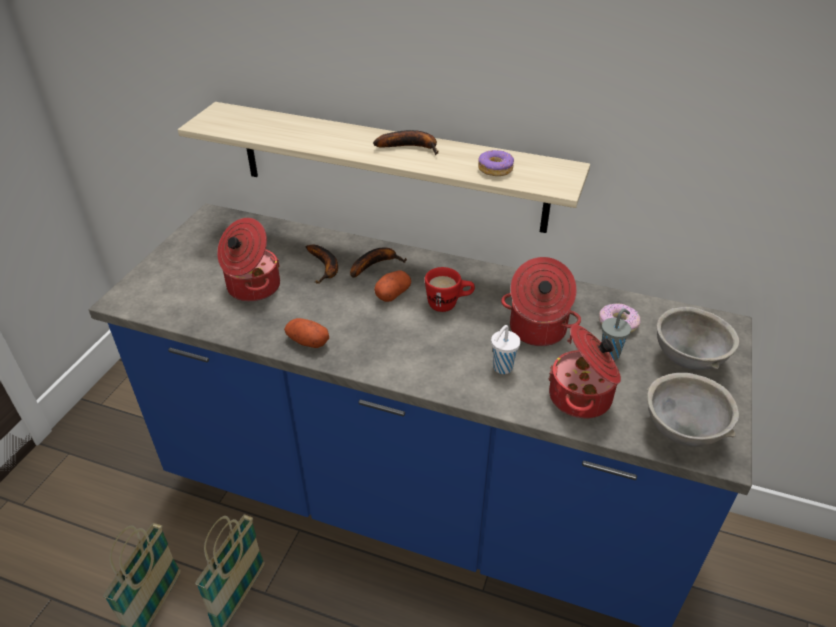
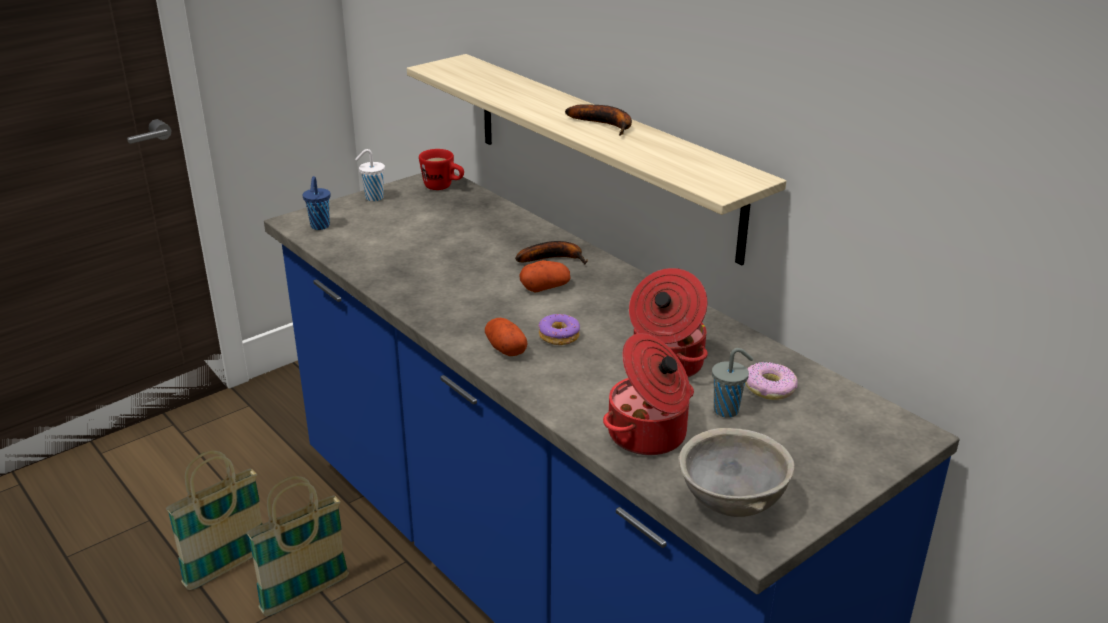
camera: 30 degrees right, 10 degrees down
cooking pot [217,218,280,302] -> none
potato [284,318,329,348] -> potato moved to [485,318,528,356]
banana [305,245,338,284] -> none
red mug [425,267,475,312] -> red mug moved to [419,149,464,190]
donut [478,150,514,176] -> donut moved to [539,314,580,345]
white cup [491,325,521,374] -> white cup moved to [355,149,385,201]
grey bowl [657,307,740,370] -> none
none -> blue cup [303,176,331,230]

